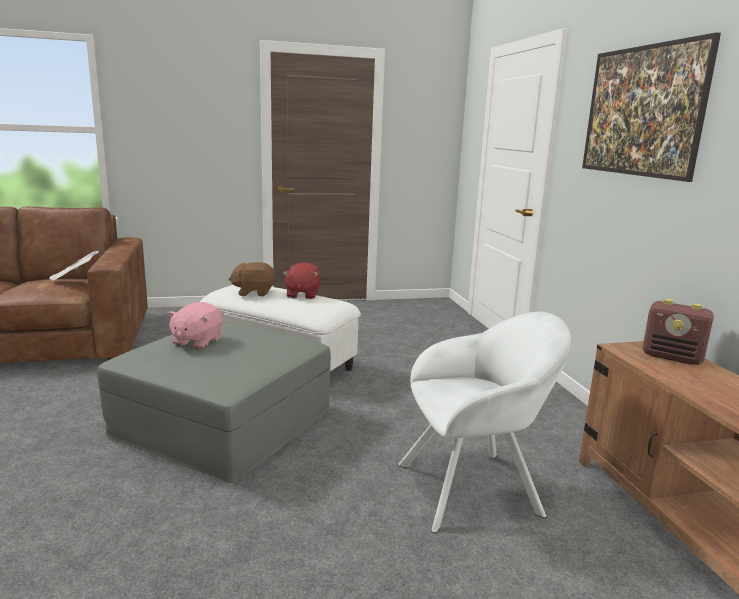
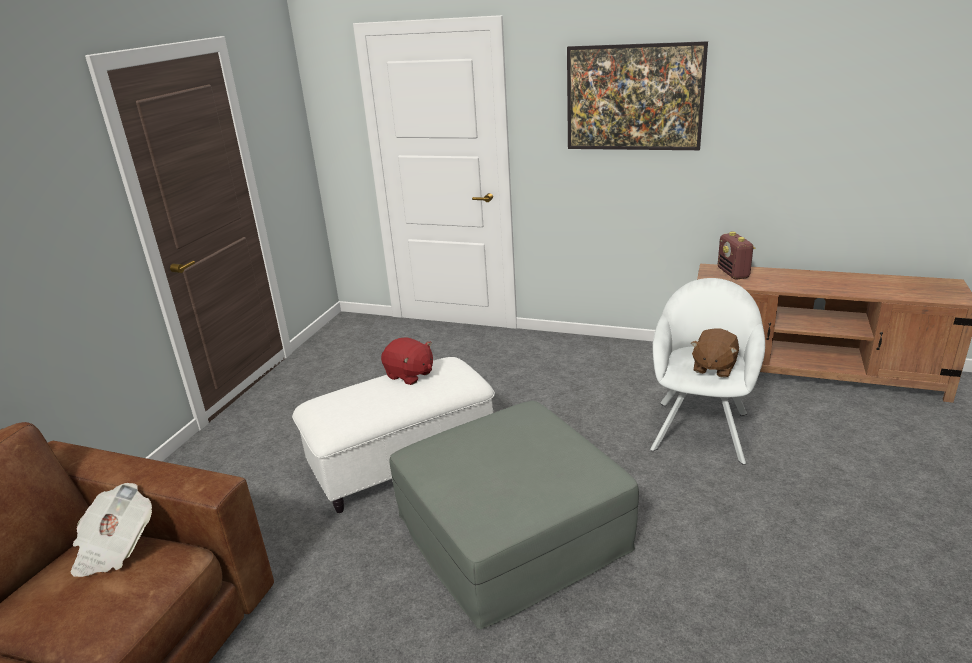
camera: 55 degrees left, 10 degrees up
pink plush toy [167,302,223,349] -> none
brown plush toy [229,262,276,296] -> brown plush toy moved to [691,328,739,378]
radio [643,299,714,365] -> radio turned 105 degrees clockwise [718,232,755,279]

